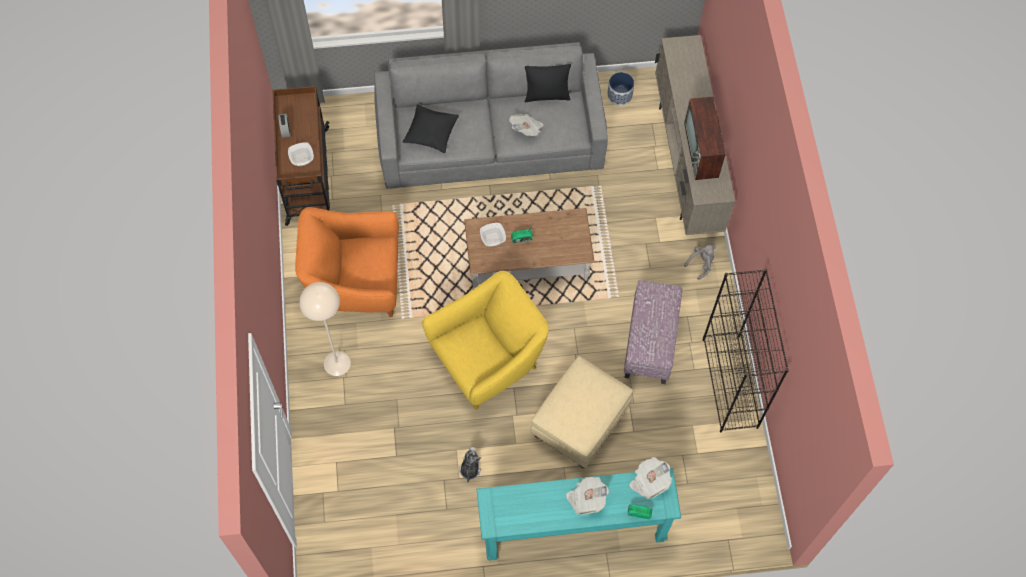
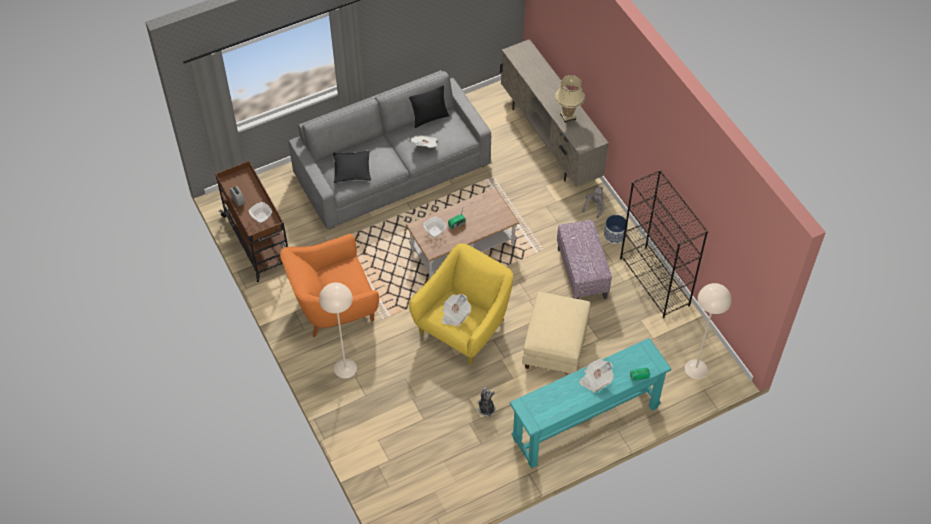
camera: 20 degrees left, 10 degrees down
planter [607,72,634,106] -> planter moved to [604,215,628,244]
newspaper [629,457,672,500] -> newspaper moved to [442,294,471,327]
television [684,97,725,180] -> beige table lamp [555,75,585,123]
none -> beige floor lamp [685,283,732,379]

